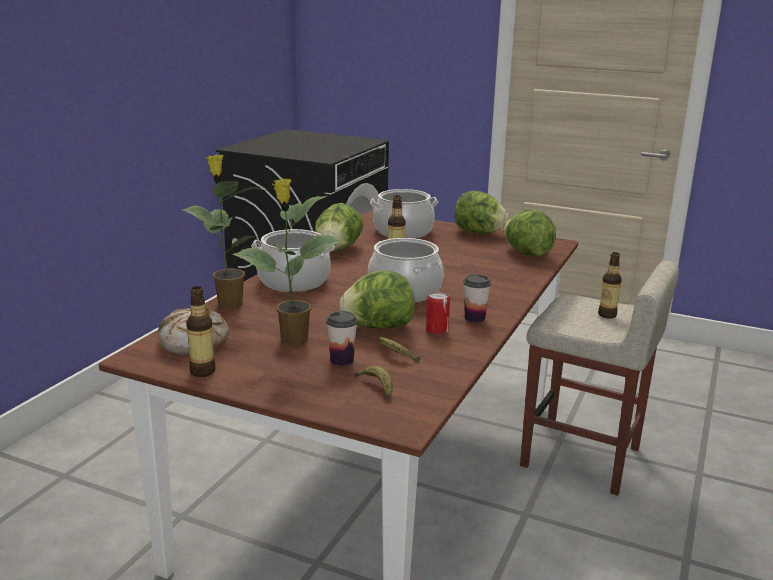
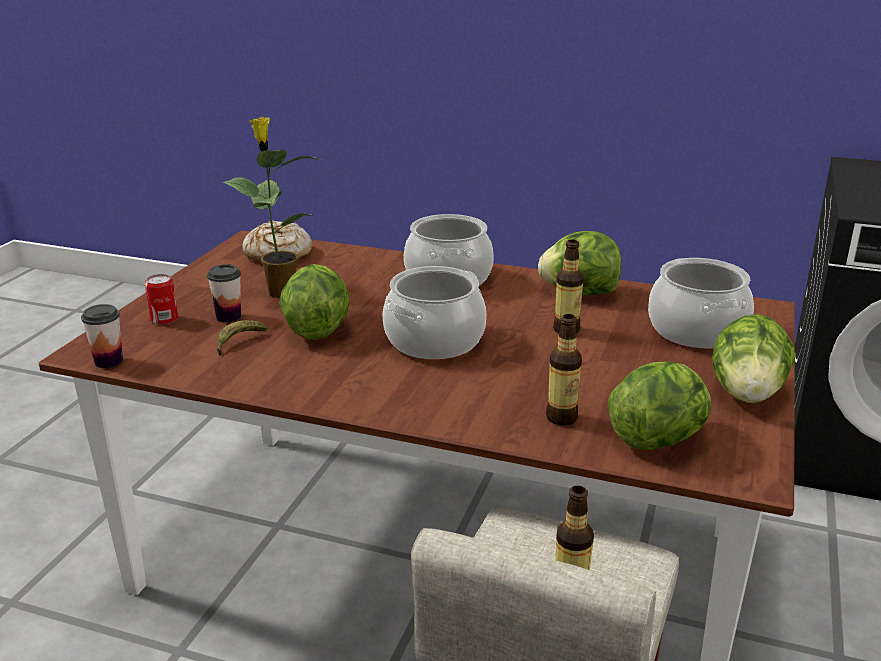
camera: 85 degrees right, 5 degrees up
potted plant [182,155,264,309] -> none
bottle [186,286,215,377] -> bottle moved to [546,314,582,426]
banana [354,366,393,397] -> none
can [426,291,450,335] -> can moved to [145,274,178,325]
cup [463,274,491,323] -> cup moved to [81,304,123,368]

